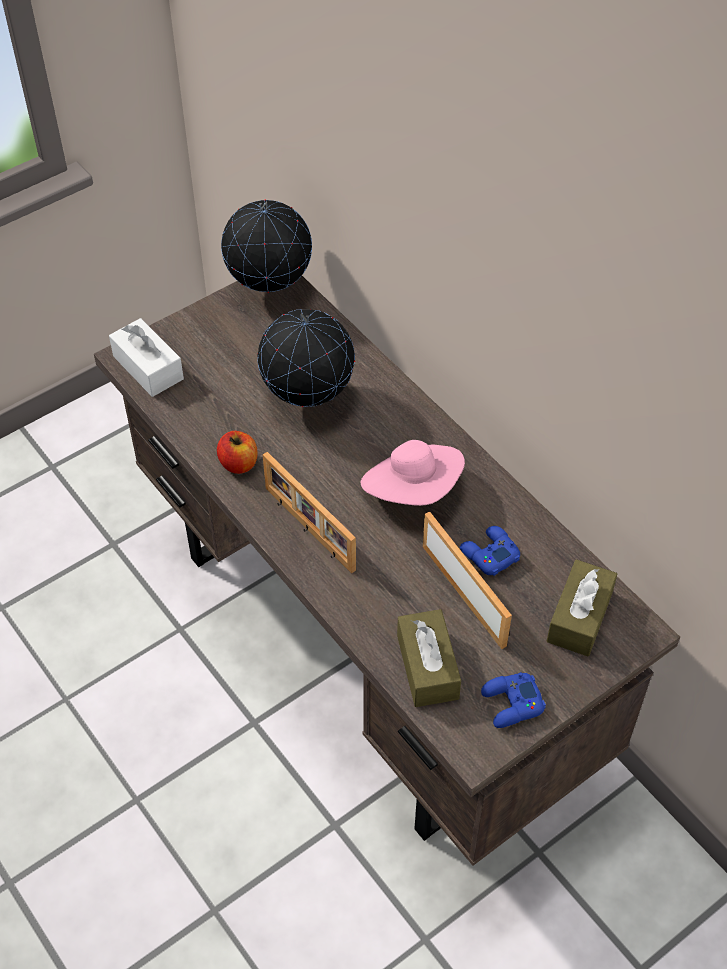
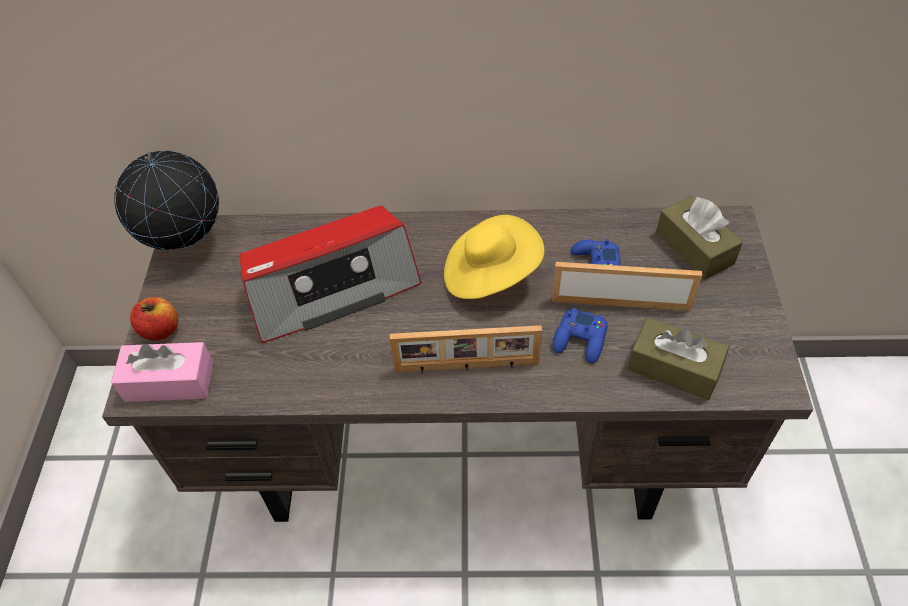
camera: 50 degrees left, 0 degrees up
white tissue box [109,318,184,397] -> pink tissue box [111,342,213,402]
apple [217,431,258,474] -> apple moved to [130,297,178,341]
globe [257,309,355,407] -> radio [239,206,421,343]
pink hat [360,440,465,506] -> yellow hat [444,215,544,299]
blue game controller [481,672,546,728] -> blue game controller moved to [553,308,608,363]

